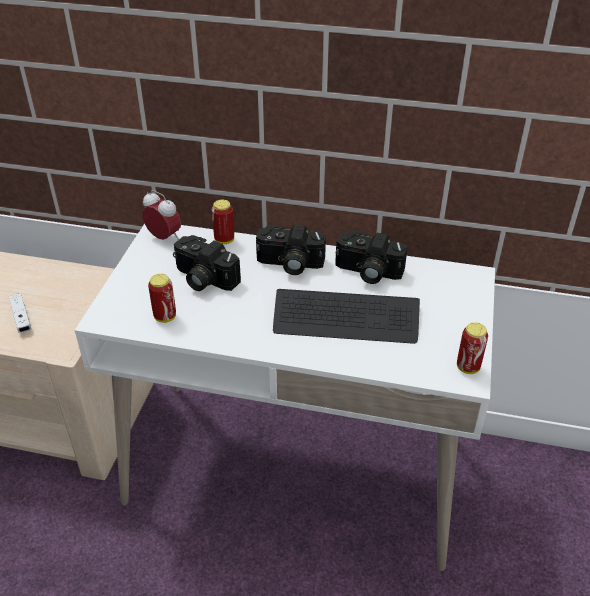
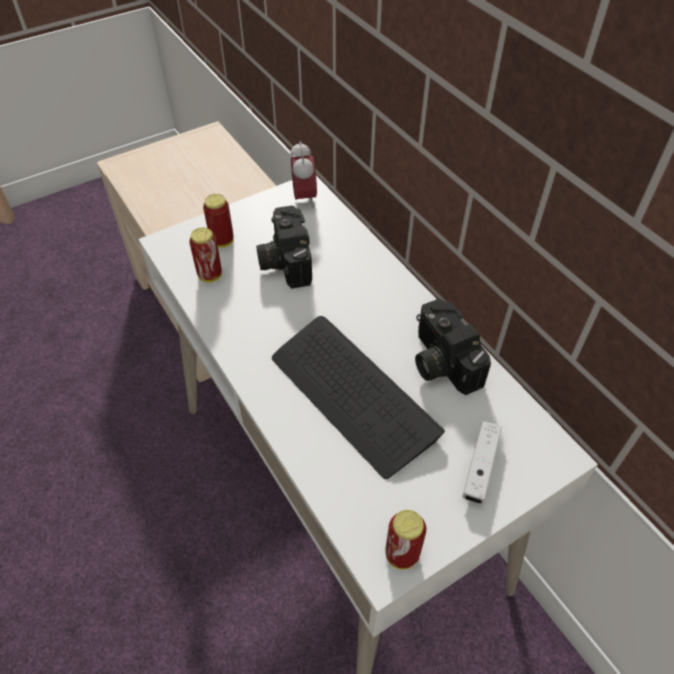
camera: 45 degrees right, 10 degrees up
white game controller [9,293,32,333] -> white game controller moved to [462,421,502,504]
can [212,200,234,244] -> can moved to [203,194,234,247]
camera [256,224,326,275] -> none

